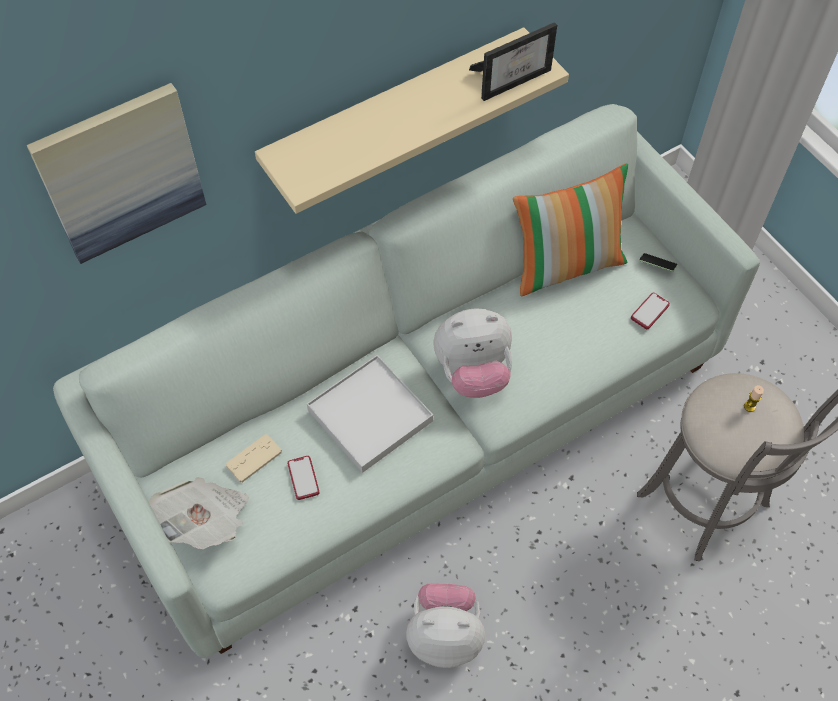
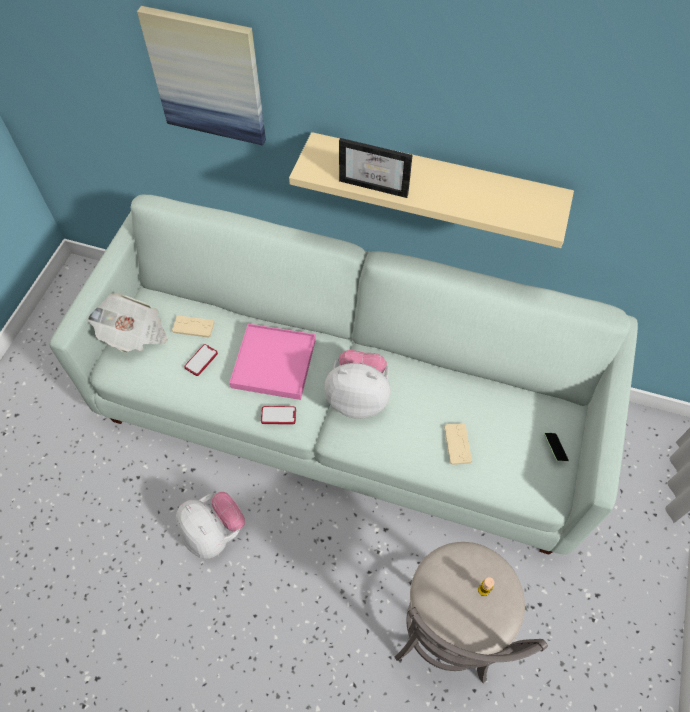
camera: 50 degrees right, 0 degrees up
white tray [307,355,433,473] -> pink tray [229,324,316,400]
plush toy [433,308,512,398] -> plush toy turned 150 degrees clockwise [324,350,391,419]
picture frame [469,22,557,101] -> picture frame moved to [339,138,413,198]
pillow [513,163,628,296] -> none
phone [631,292,670,329] -> phone moved to [261,406,296,424]
none -> beige game controller [444,423,472,465]

